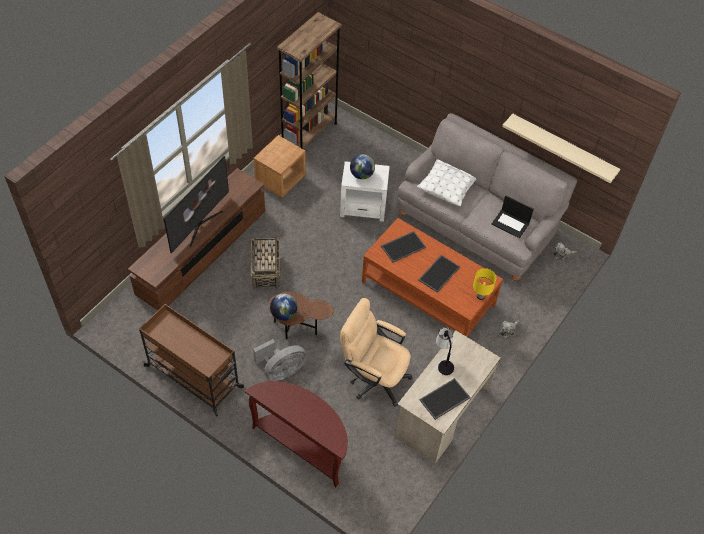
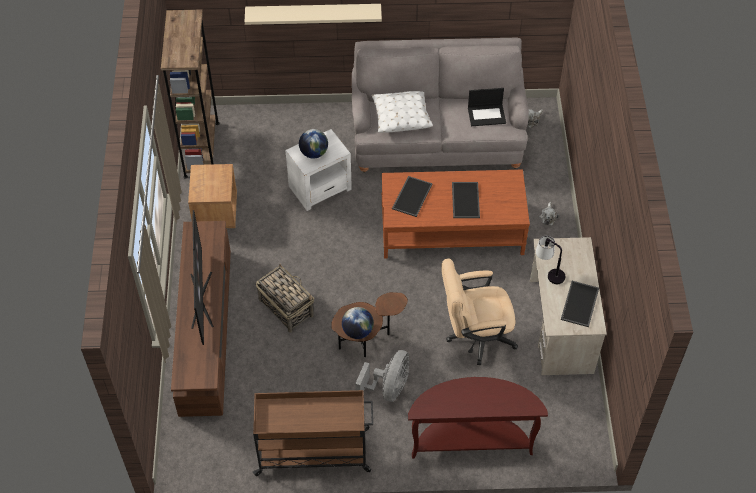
camera: 35 degrees left, 0 degrees up
yellow table lamp [473,268,496,300] -> none
beige shelf [502,114,620,183] -> beige shelf moved to [245,4,382,25]

